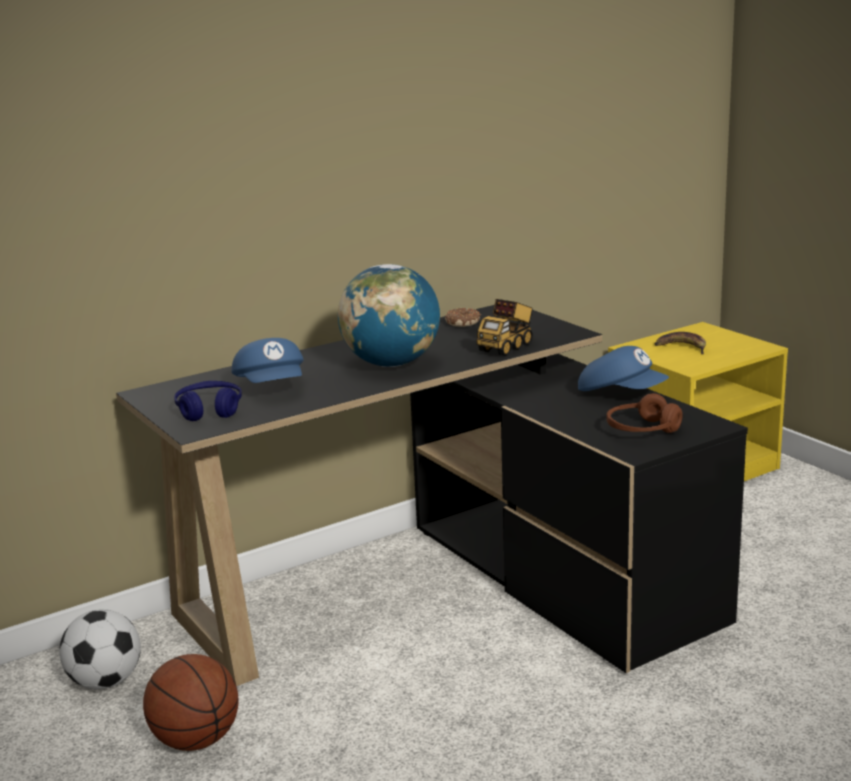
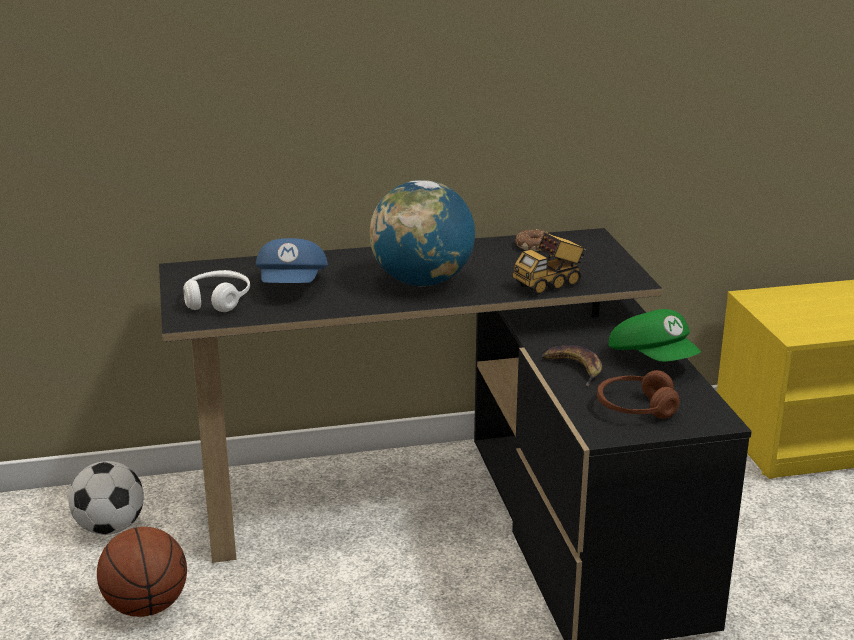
camera: 20 degrees right, 5 degrees up
blue headphones [174,381,242,421] -> white headphones [183,270,250,312]
blue cap [578,346,669,391] -> green cap [608,309,701,362]
banana [655,332,706,354] -> banana moved to [542,345,602,386]

